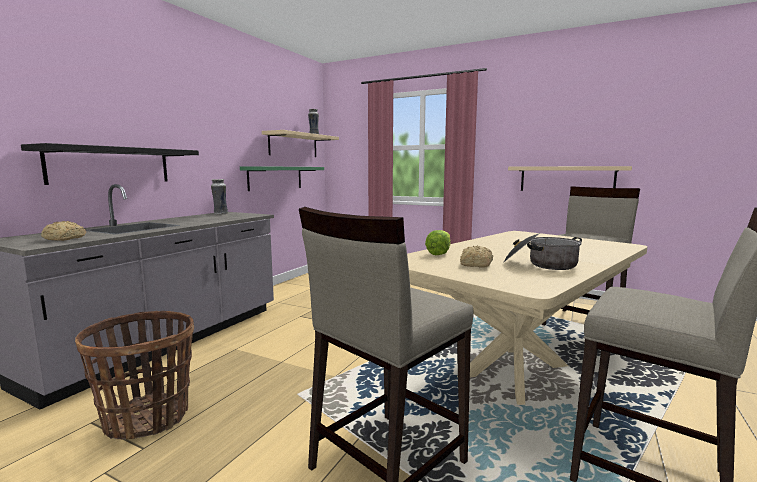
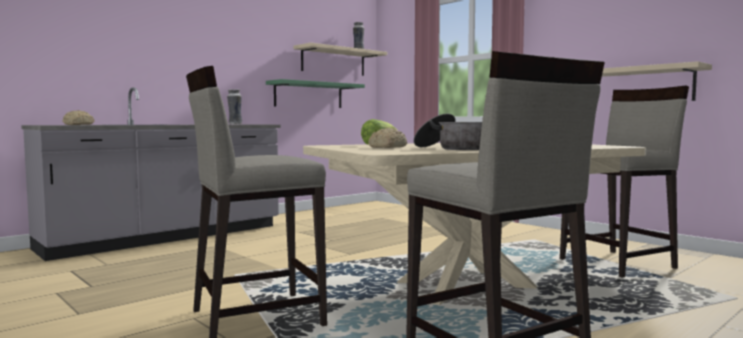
camera: 20 degrees right, 5 degrees down
black shelf [21,143,199,185] -> none
basket [75,311,194,439] -> none

